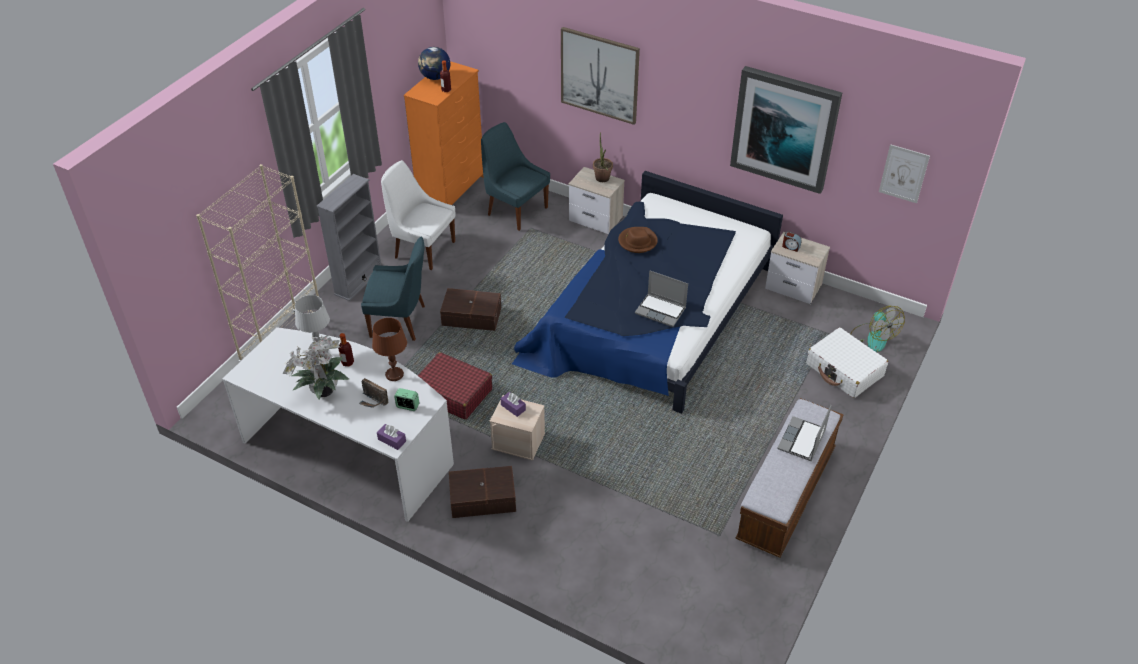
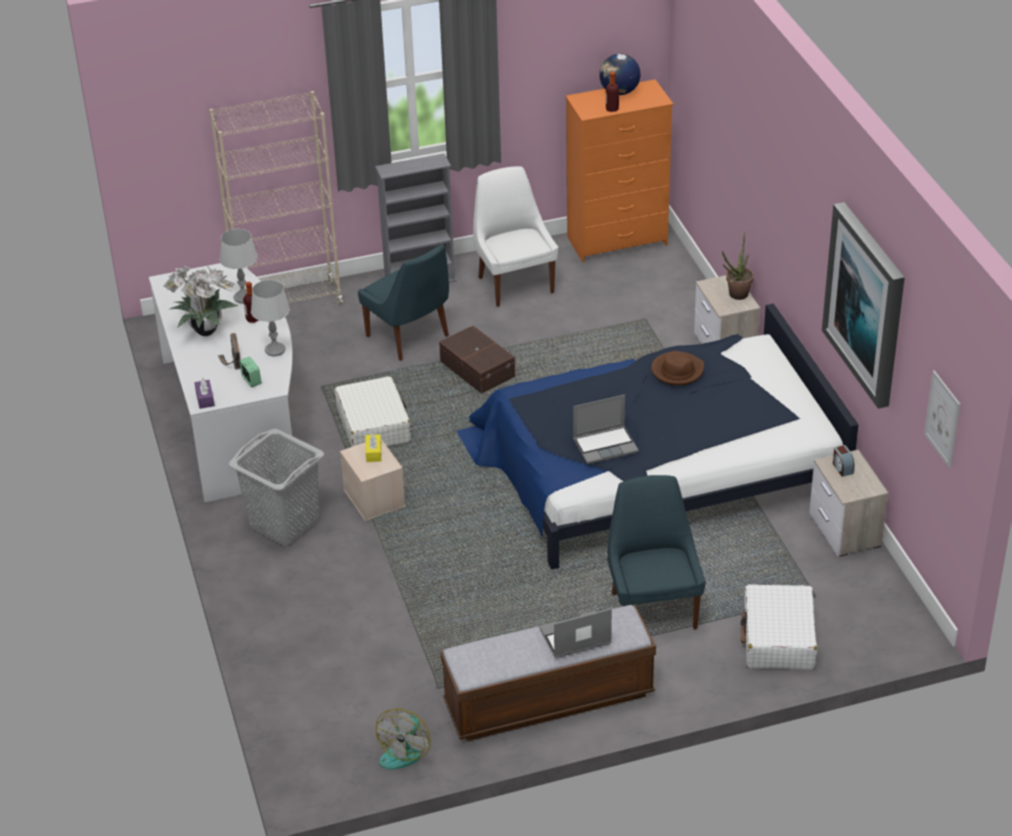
camera: 45 degrees right, 5 degrees down
brown table lamp [372,318,407,381] -> grey table lamp [251,280,290,356]
red suitcase [418,352,492,420] -> white suitcase [335,376,411,447]
brown storage box [449,466,516,518] -> grey laundry basket [228,429,324,546]
blue chair [481,122,550,231] -> blue chair moved to [607,475,706,630]
purple tissue box [500,392,526,417] -> yellow tissue box [365,433,381,462]
picture [561,27,640,125] -> none
laptop [635,270,688,327] -> laptop turned 90 degrees counterclockwise [573,395,639,464]
fan [851,306,905,352] -> fan moved to [376,708,431,770]

